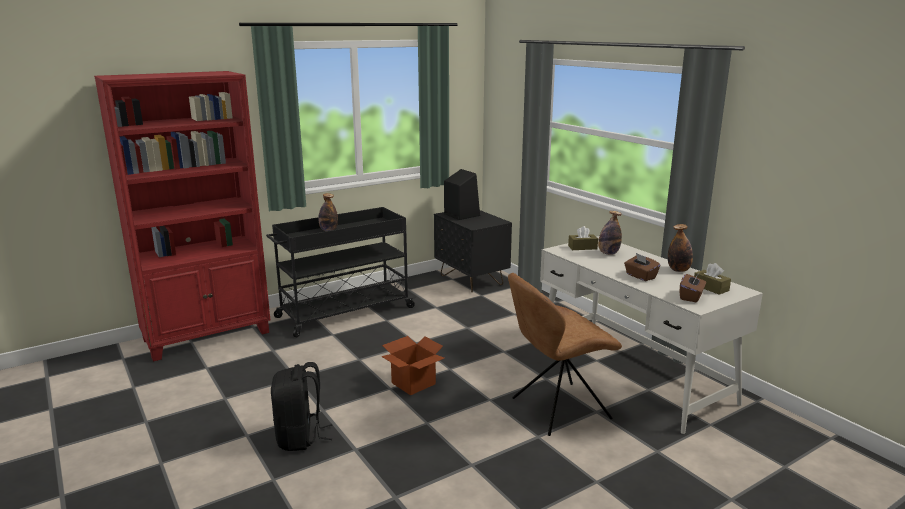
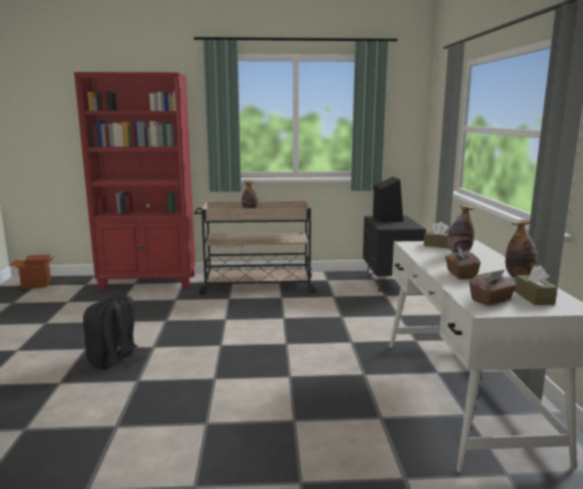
camera: 30 degrees right, 5 degrees down
black cart [266,207,416,337] -> beige cart [194,201,316,295]
cardboard box [381,336,444,395] -> cardboard box moved to [9,254,56,289]
brown chair [508,273,622,436] -> none

